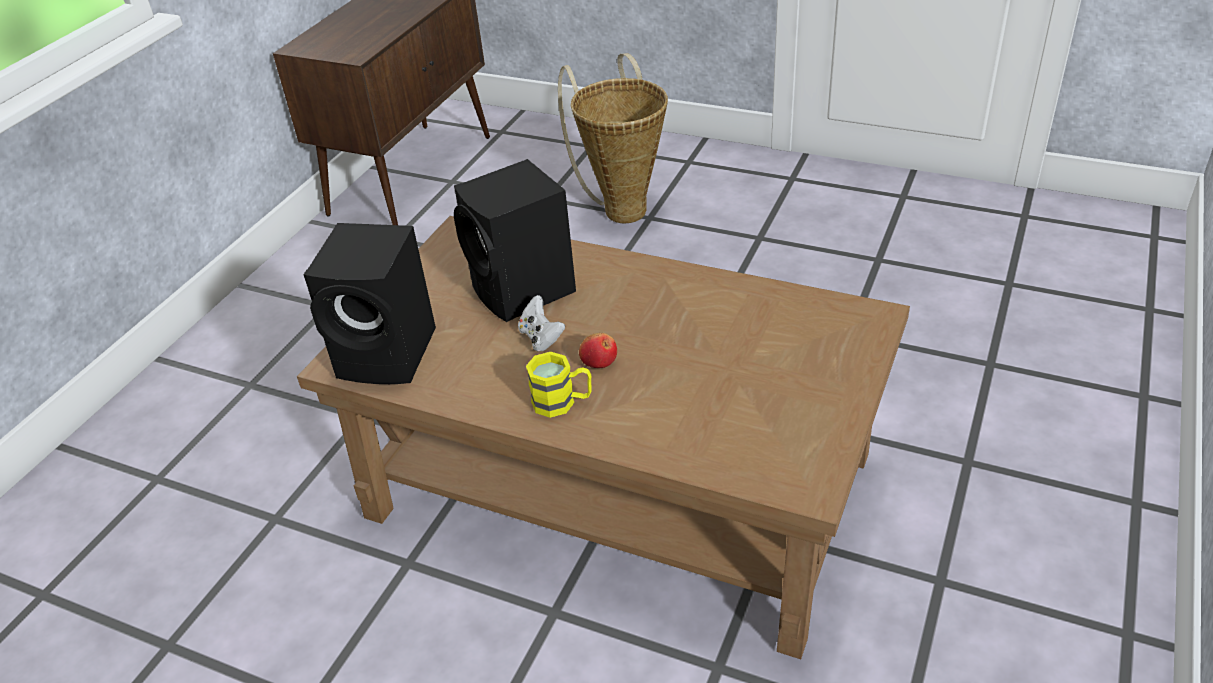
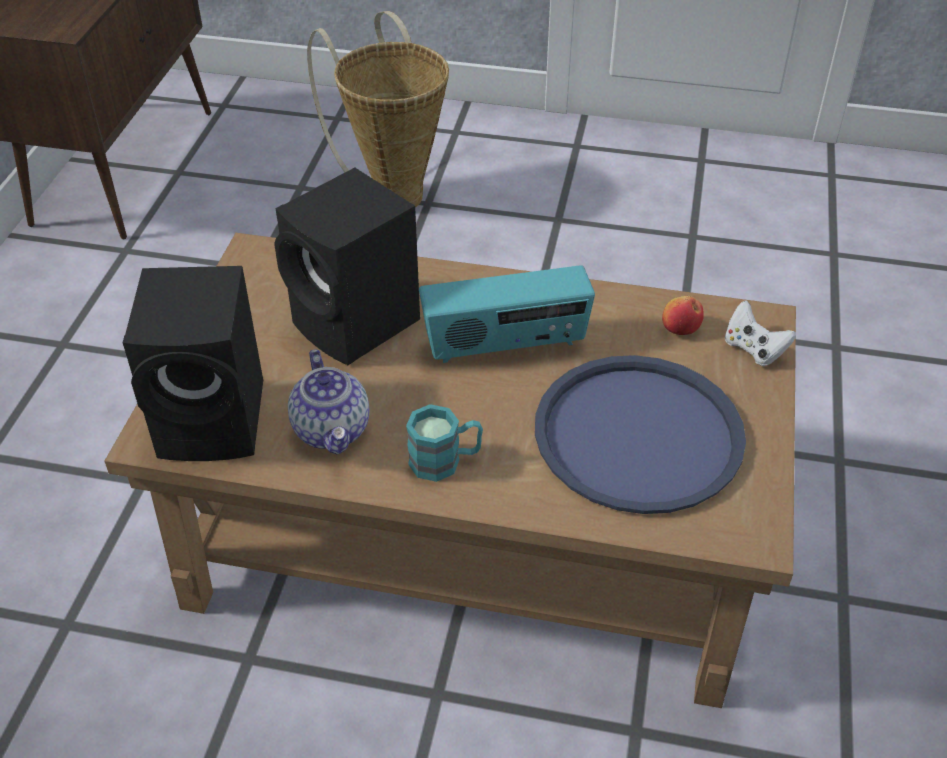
camera: 15 degrees left, 5 degrees up
white game controller [518,295,565,352] -> white game controller moved to [725,300,796,366]
yellow mug [526,352,592,418] -> turquoise mug [406,404,483,482]
apple [579,333,617,368] -> apple moved to [662,296,704,335]
none -> teapot [288,349,369,455]
none -> radio [419,265,595,363]
none -> blue tray [535,355,746,514]

